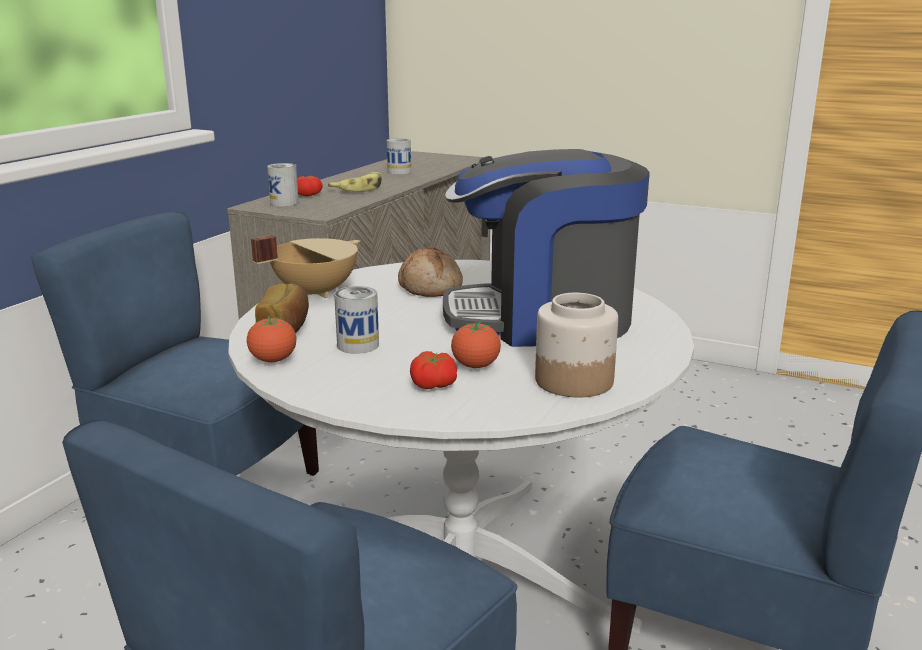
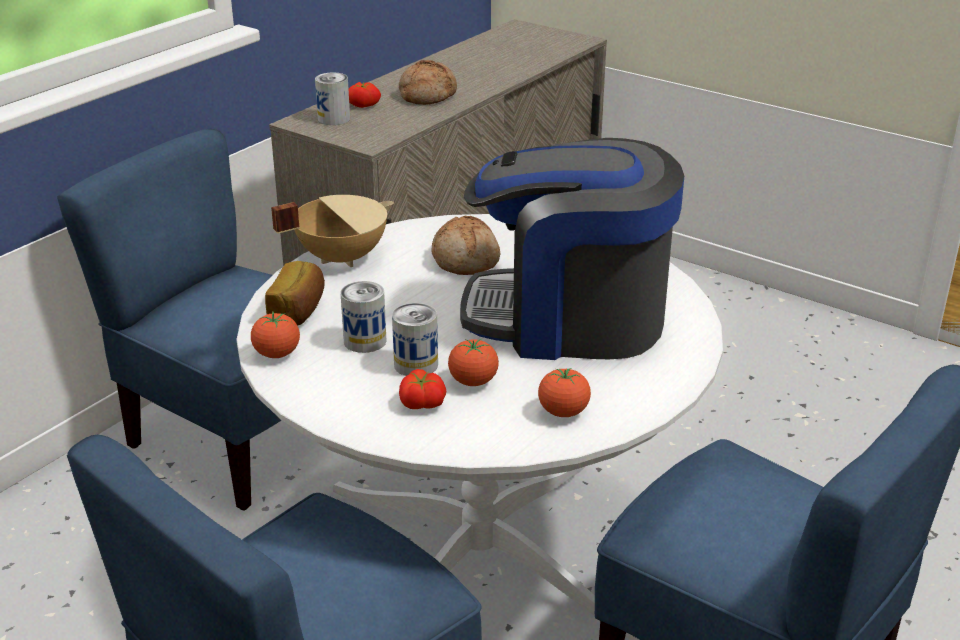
camera: 10 degrees right, 10 degrees up
banana [328,172,382,192] -> bread [399,60,457,105]
can [387,138,411,174] -> can moved to [392,303,438,376]
jar [535,293,618,397] -> tomato [538,368,591,417]

